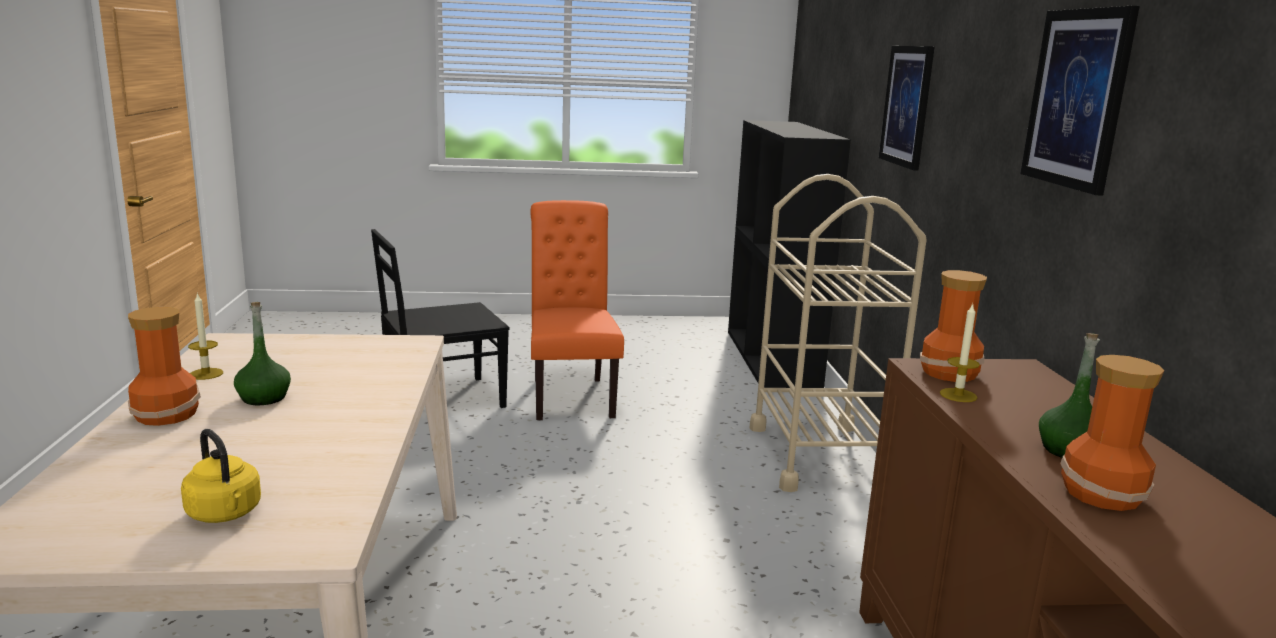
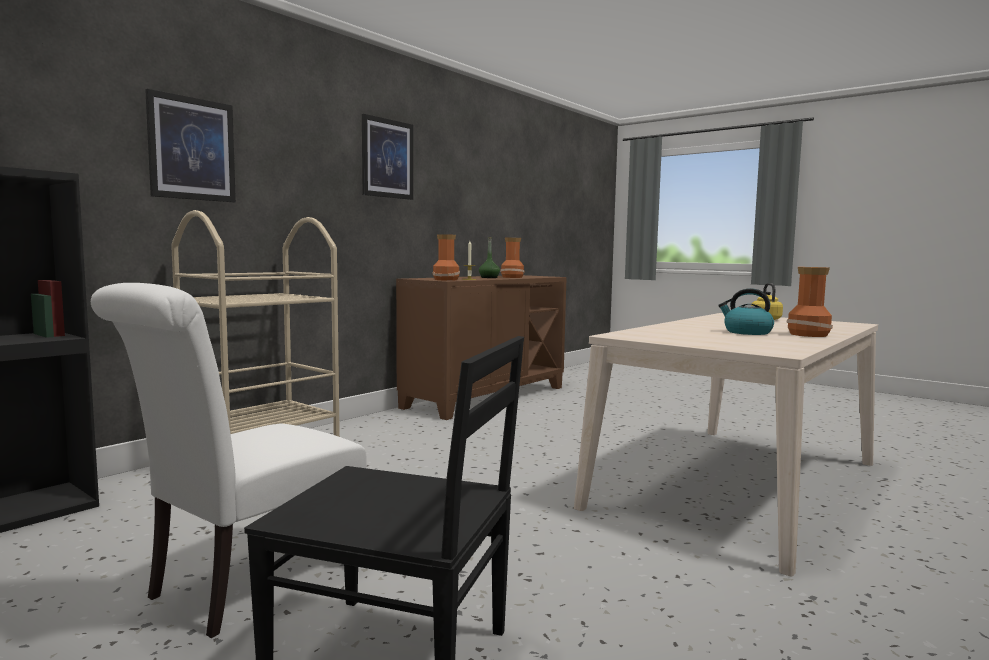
camera: 135 degrees left, 10 degrees down
candle [188,292,223,380] -> none
green bottle [234,302,291,405] -> kettle [718,288,774,335]
orange chair [530,200,624,420] -> white chair [91,283,367,638]

